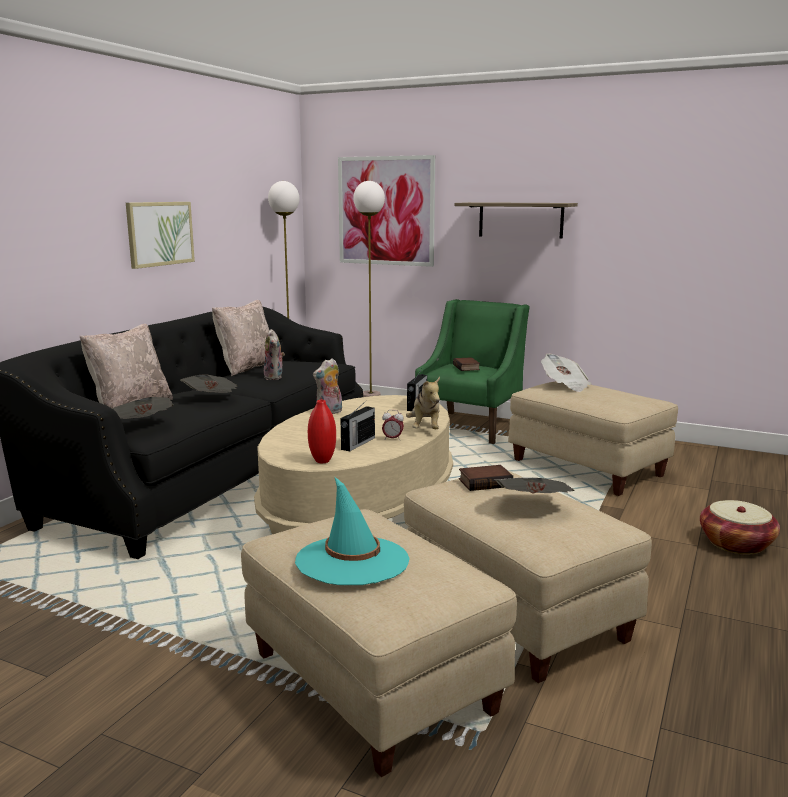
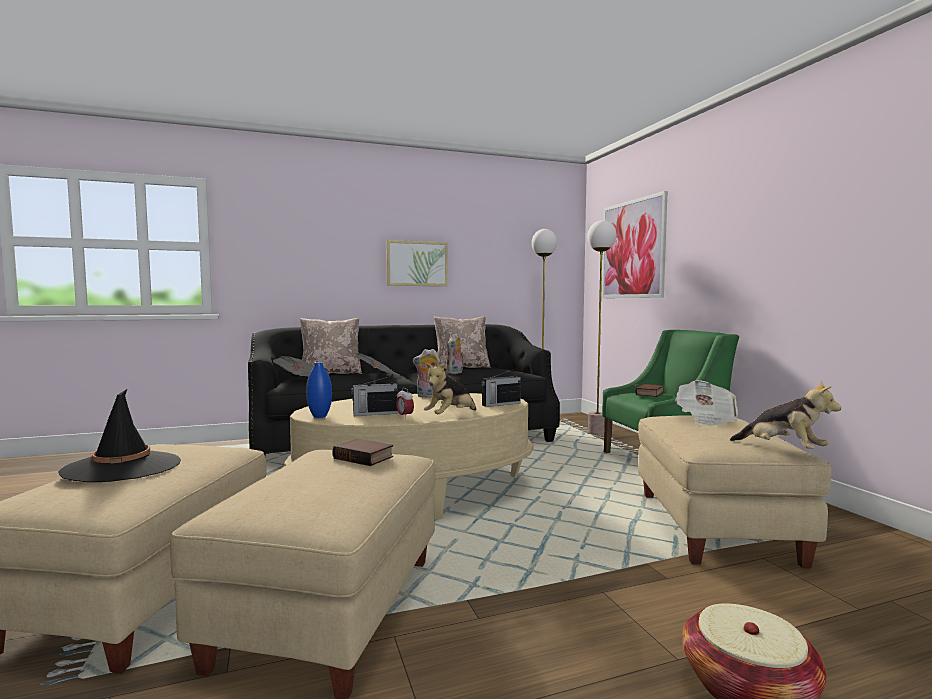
camera: 45 degrees right, 10 degrees down
turquoise hat [295,476,410,585] -> black hat [58,389,181,482]
red vase [308,400,336,463] -> blue vase [306,362,332,418]
shelf [454,202,578,239] -> none
newspaper [493,477,574,494] -> none
none -> plush toy [730,380,841,449]

